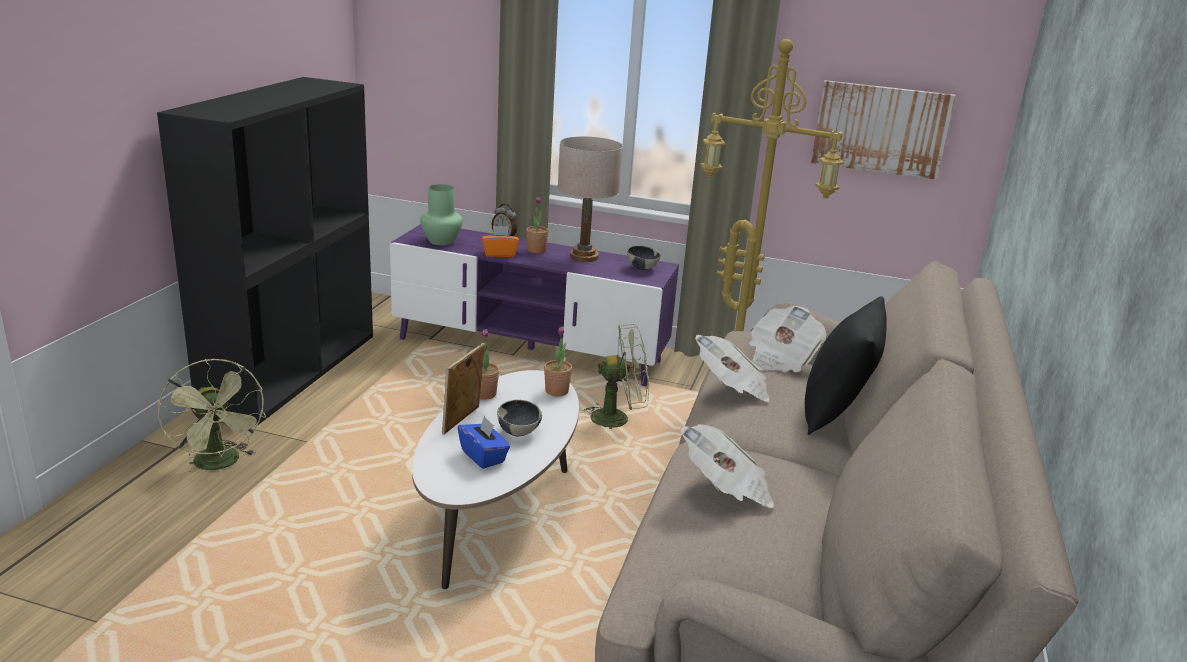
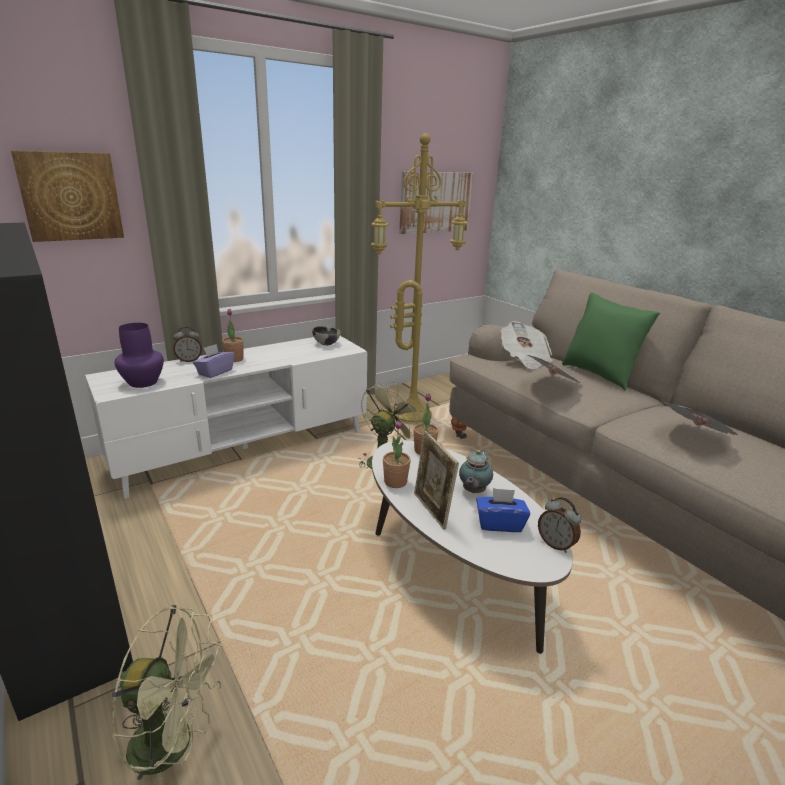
camera: 50 degrees left, 0 degrees up
purple tv stand [390,224,679,386] -> white tv stand [85,336,367,499]
green vase [420,184,463,245] -> purple vase [115,323,164,388]
orange tissue box [482,226,519,257] -> purple tissue box [193,344,234,378]
bowl [497,400,542,436] -> teapot [459,450,493,493]
beige table lamp [557,136,623,262] -> none
black pillow [805,296,887,435] -> green pillow [562,292,660,391]
none -> picture [11,151,124,242]
none -> alarm clock [538,497,581,553]

